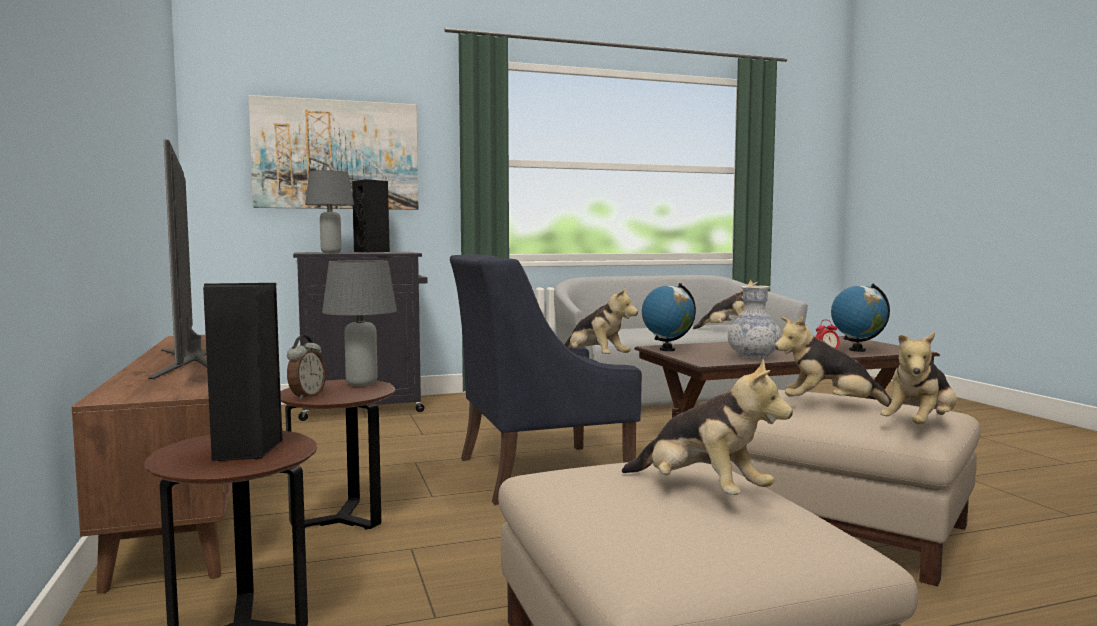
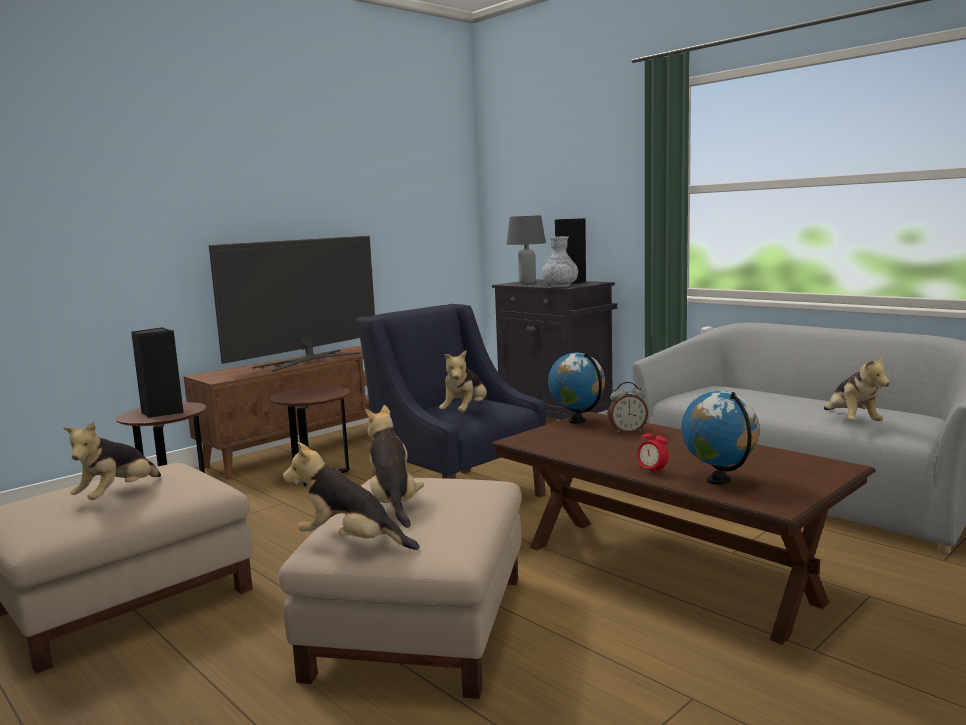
camera: 65 degrees right, 5 degrees up
picture [248,95,418,210] -> none
alarm clock [287,335,326,400] -> alarm clock moved to [608,382,648,434]
grey table lamp [322,260,397,386] -> none
vase [728,286,782,359] -> vase moved to [542,236,578,287]

